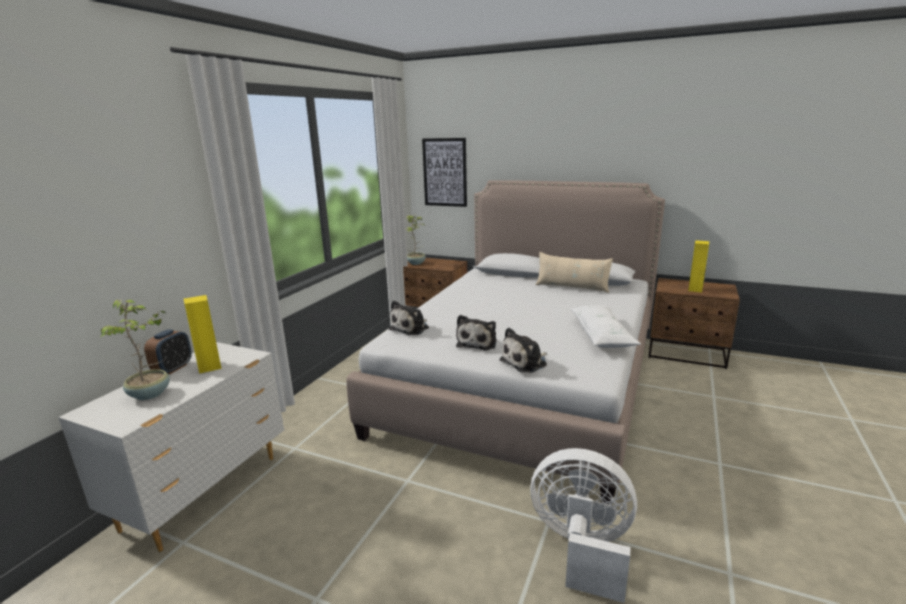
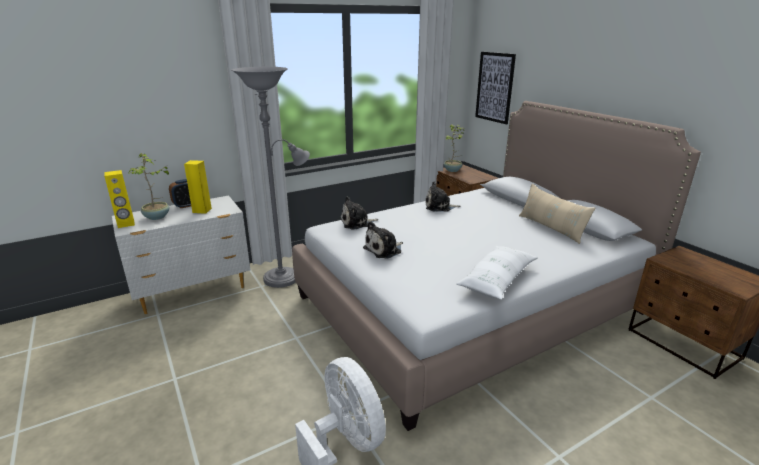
camera: 35 degrees right, 5 degrees up
plush toy [499,327,547,373] -> plush toy moved to [426,181,460,212]
yellow speaker [688,240,709,293] -> yellow speaker moved to [104,170,135,228]
none -> grey floor lamp [232,67,310,288]

